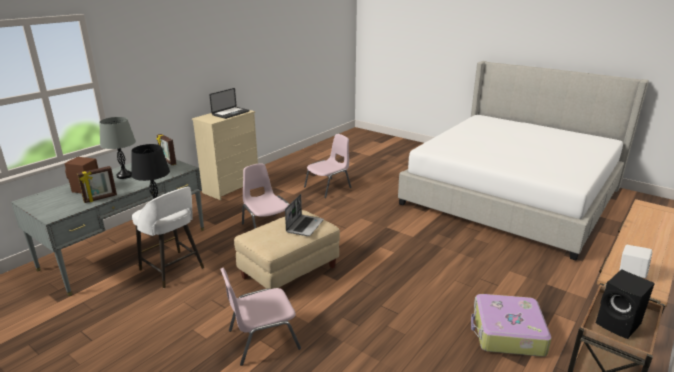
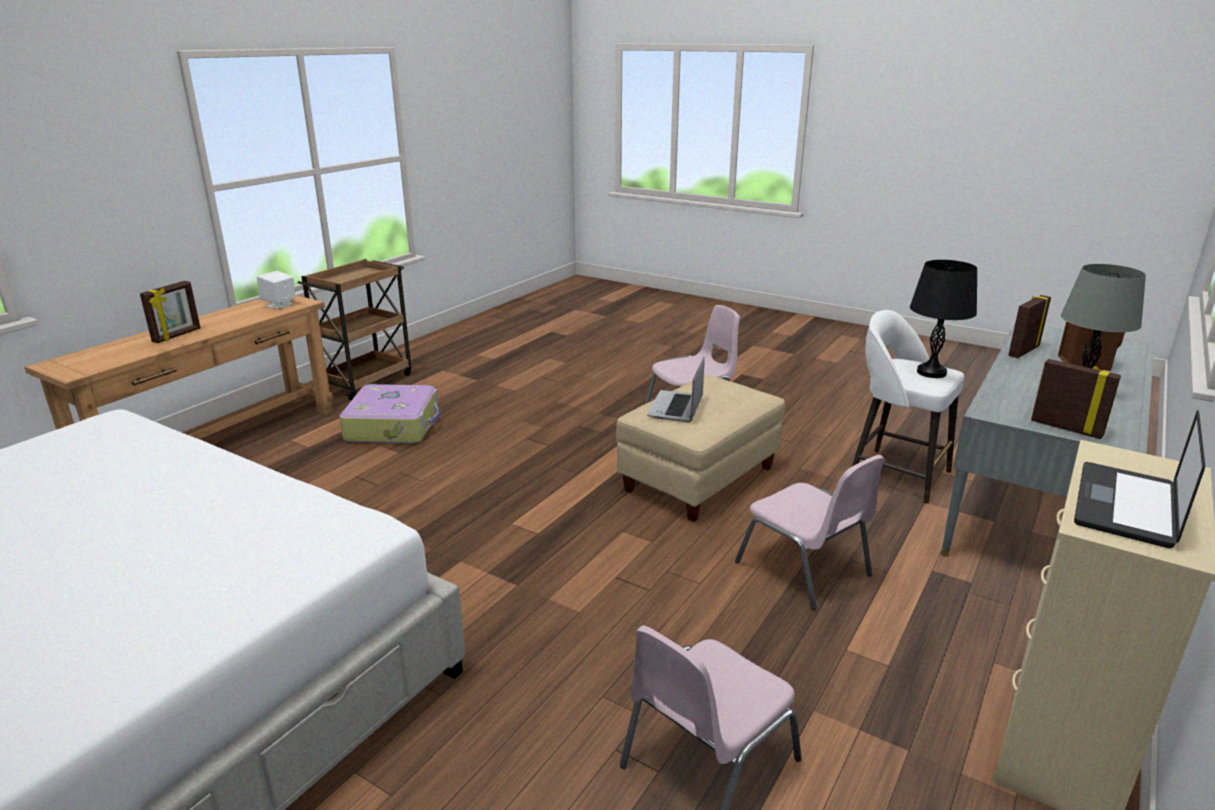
camera: 175 degrees right, 0 degrees up
black speaker [596,269,655,339] -> none
none -> picture frame [140,281,201,343]

